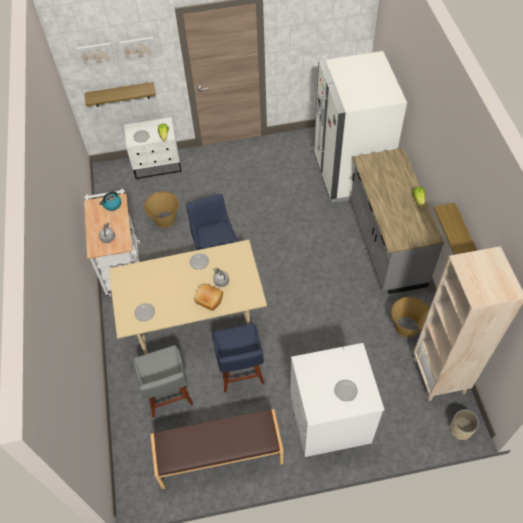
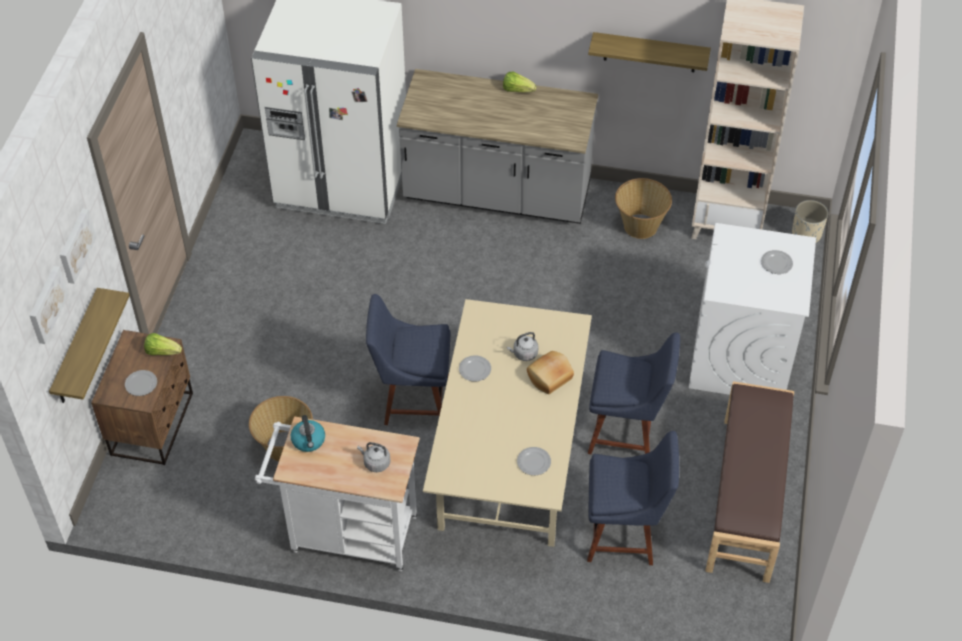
camera: 70 degrees left, 5 degrees down
white nightstand [124,117,181,179] -> brown nightstand [91,330,193,465]
grey chair [134,345,193,418] -> blue chair [587,431,679,565]

